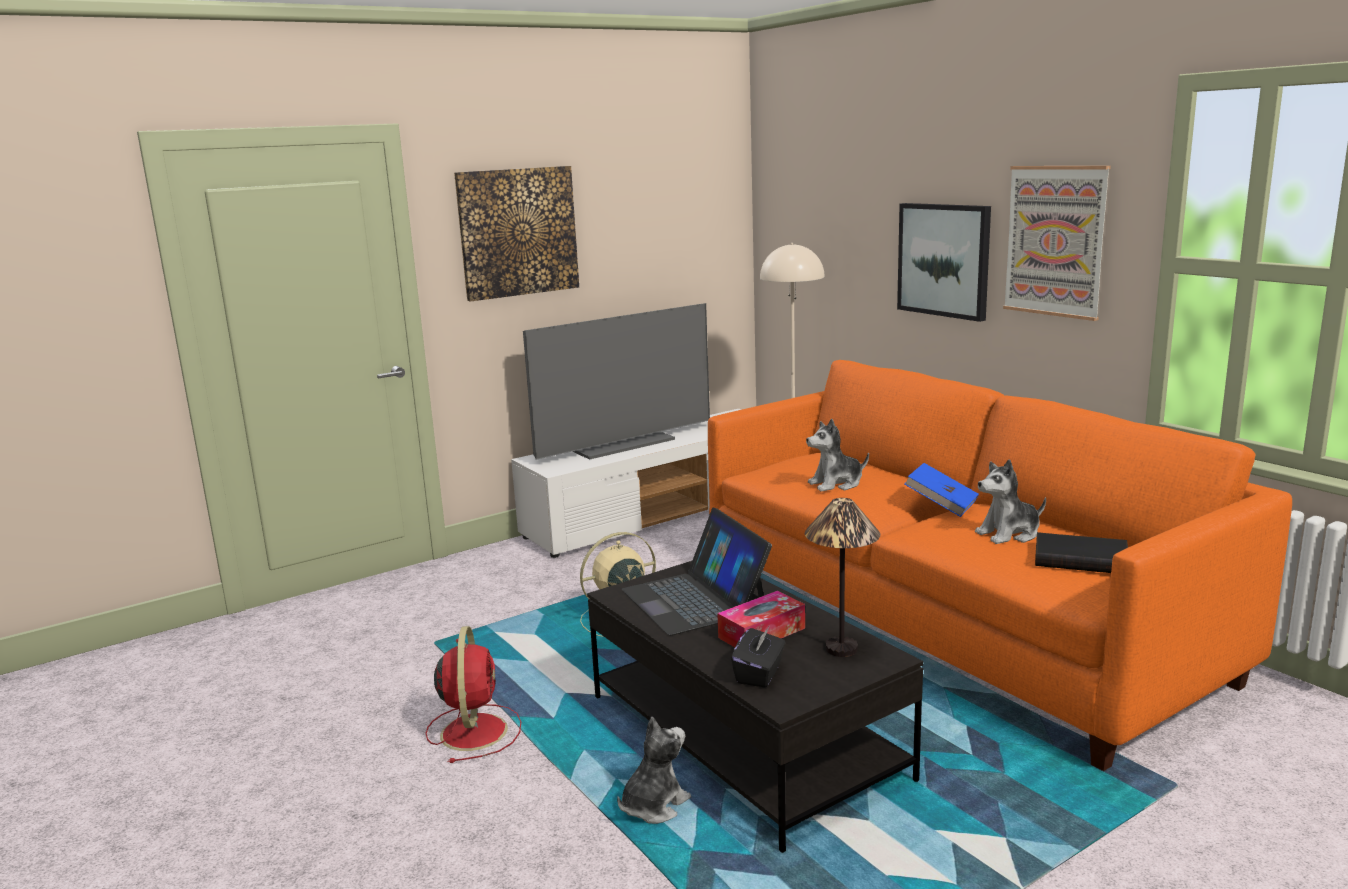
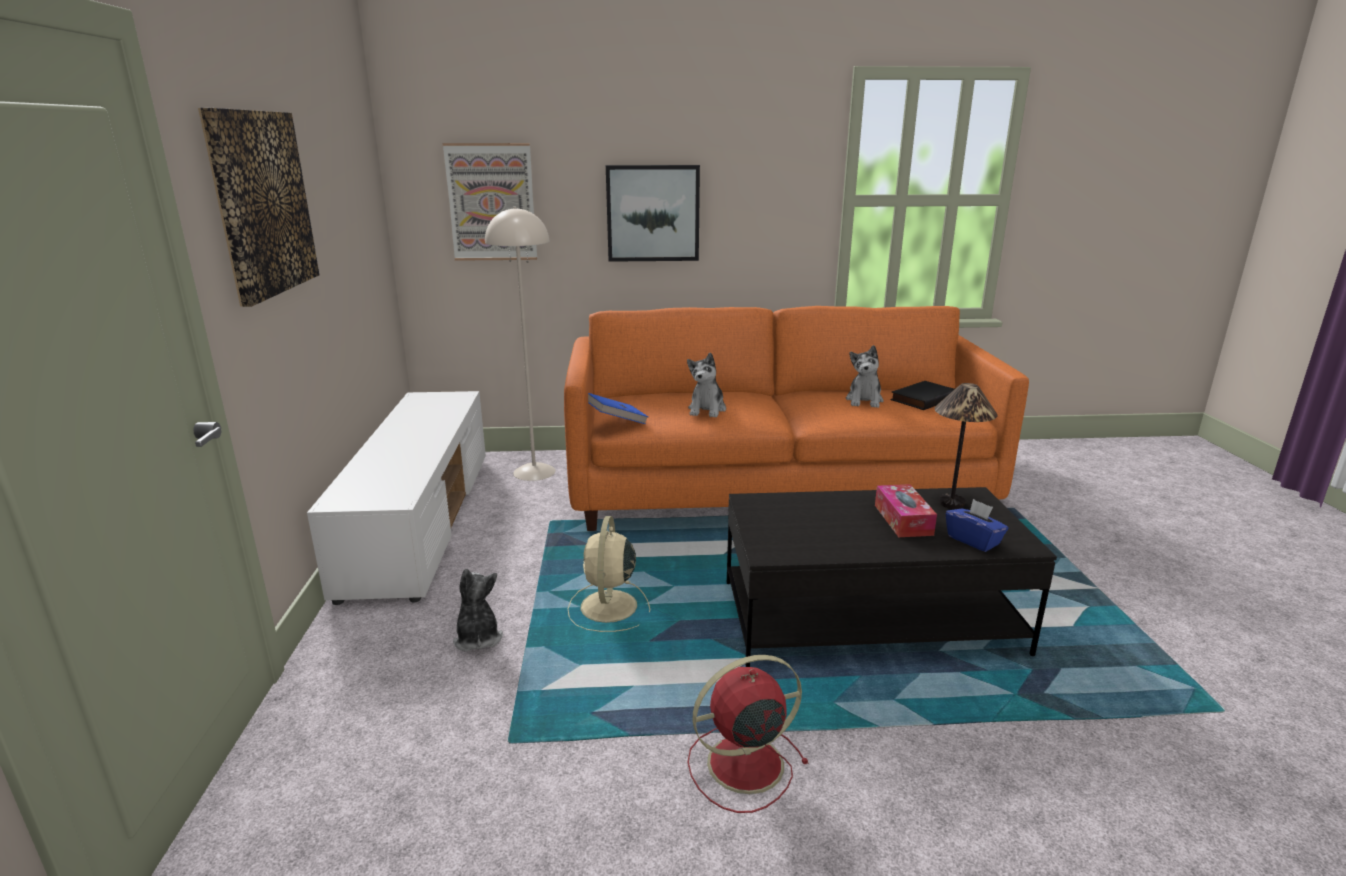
camera: 60 degrees left, 5 degrees up
red fan [426,626,521,763] -> red fan turned 45 degrees counterclockwise [688,655,809,813]
television [523,303,710,460] -> none
plush toy [617,717,691,824] -> plush toy moved to [453,569,503,652]
laptop [622,507,772,635] -> none
black tissue box [731,626,785,687] -> blue tissue box [946,499,1009,552]
blue book [904,463,979,517] -> blue book moved to [588,393,648,424]
picture [1003,166,1111,321] -> picture moved to [443,143,537,261]

